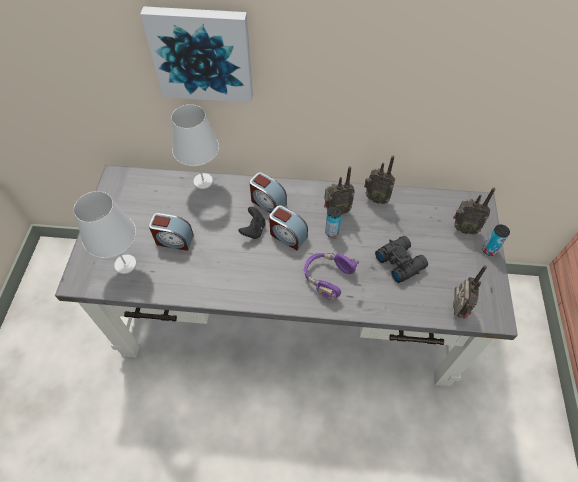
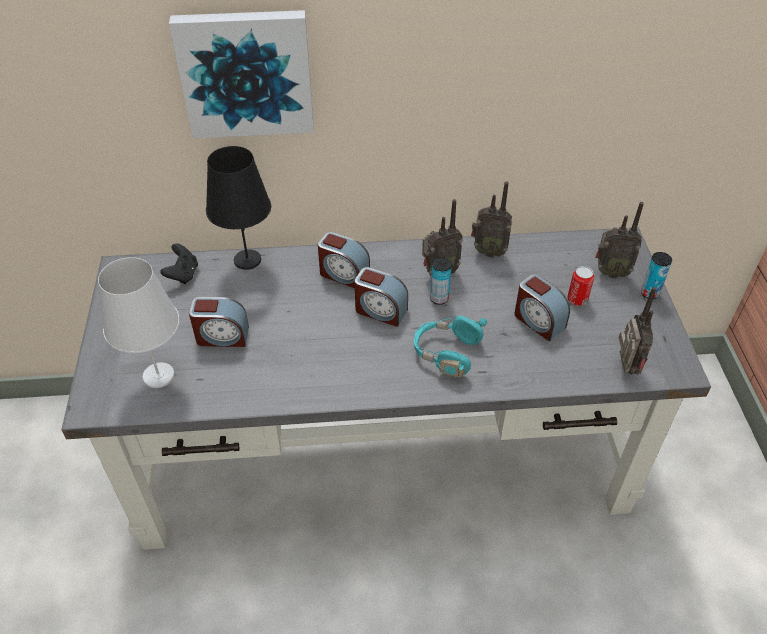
camera: 10 degrees left, 10 degrees down
white table lamp [171,104,219,189] -> black table lamp [206,146,271,270]
black game controller [238,207,266,239] -> black game controller moved to [160,243,198,284]
purple headphones [304,253,359,300] -> turquoise headphones [413,315,488,378]
black binoculars [375,236,428,283] -> alarm clock [514,274,570,341]
none -> can [567,266,594,306]

